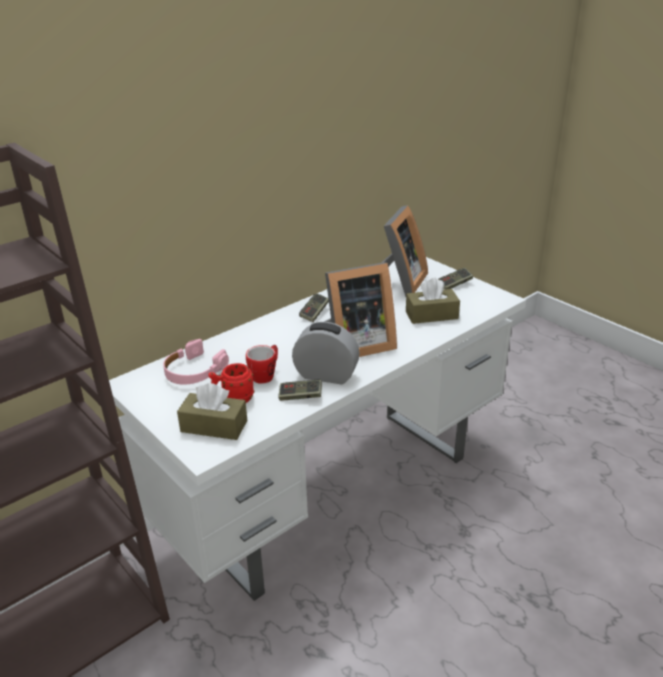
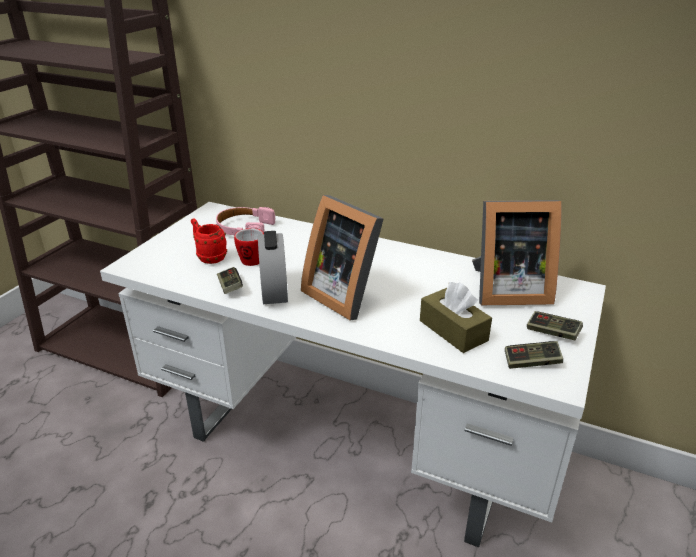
camera: 65 degrees right, 0 degrees up
brown tissue box [177,383,247,440] -> none
game controller [299,293,329,322] -> game controller moved to [505,341,563,369]

